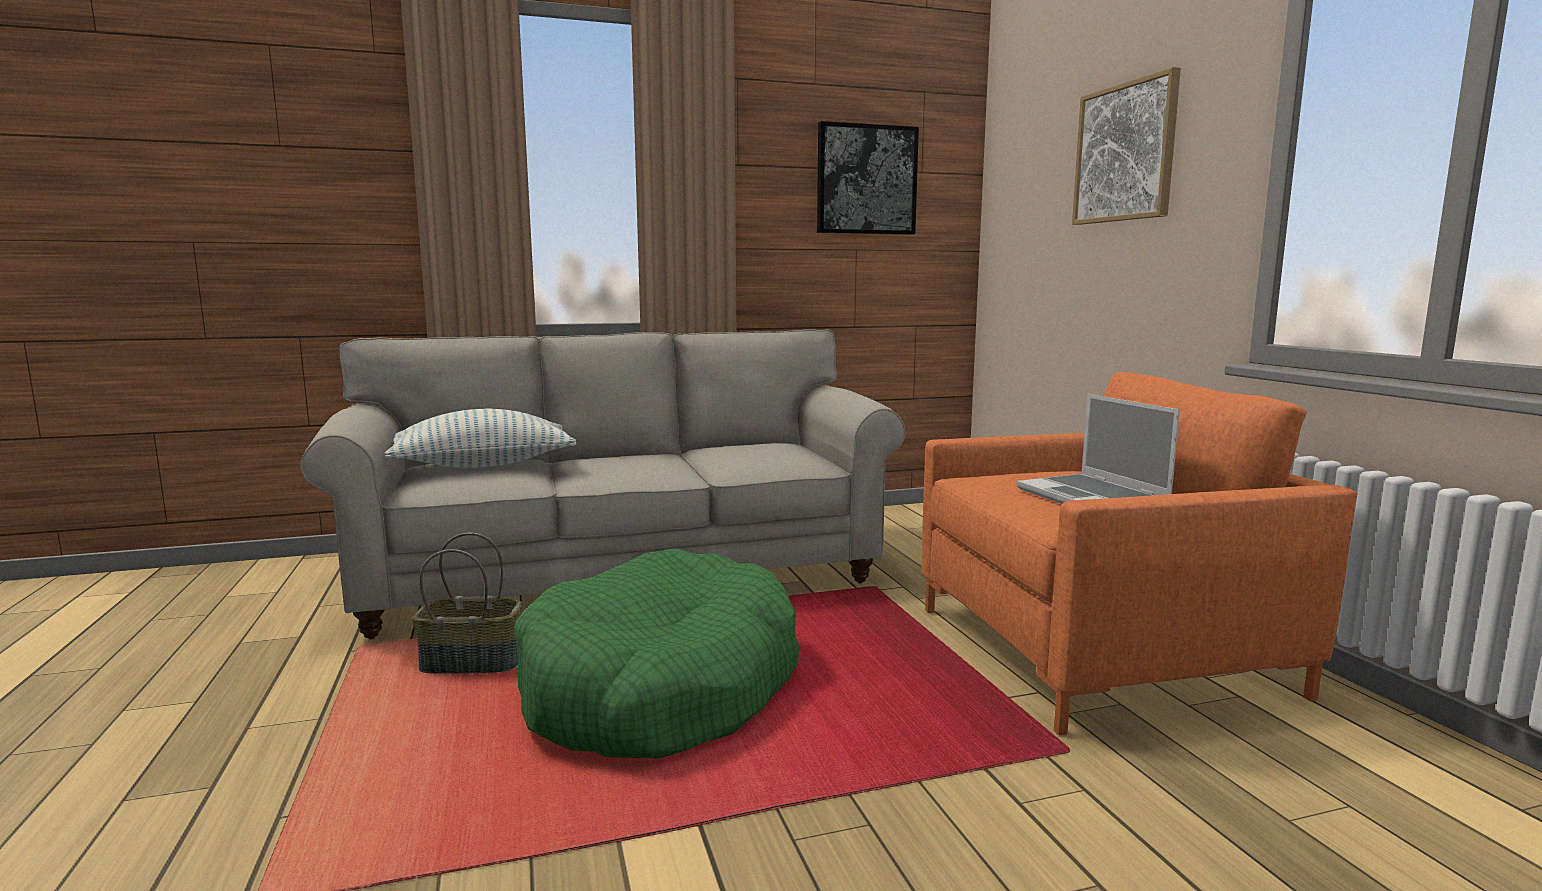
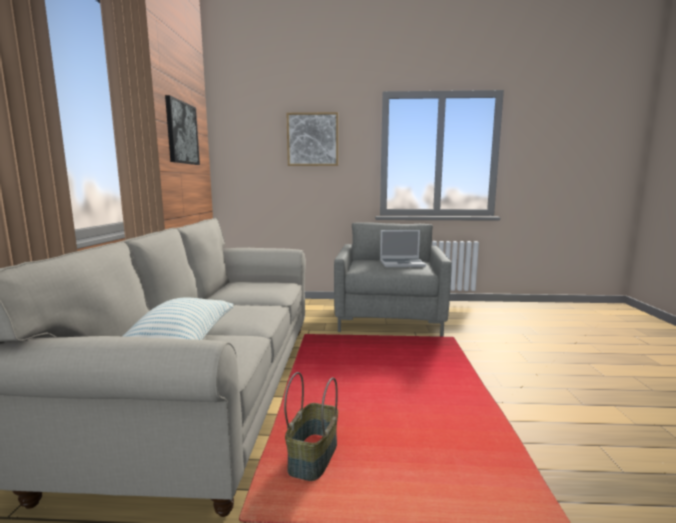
camera: 70 degrees left, 0 degrees up
green dog bed [514,548,800,759] -> none
orange armchair [921,372,1358,735] -> grey armchair [334,222,452,337]

